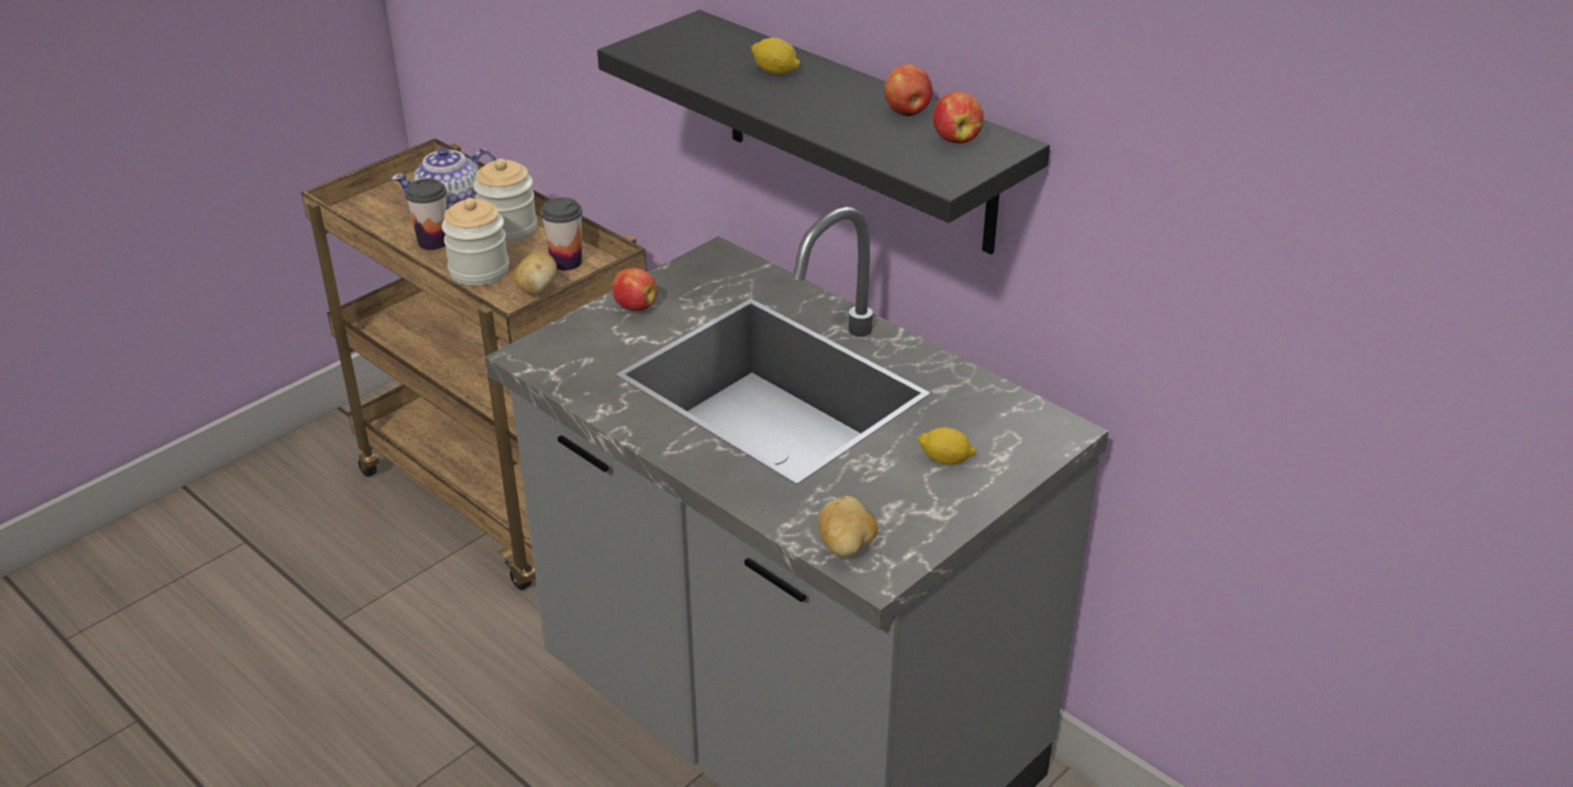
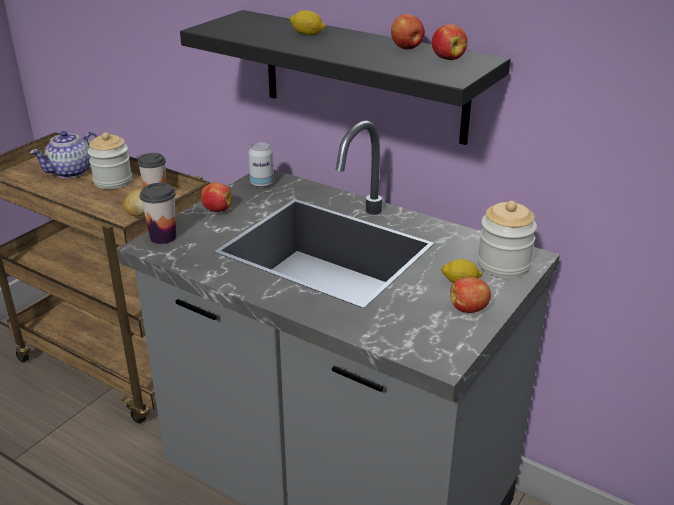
camera: 10 degrees left, 5 degrees down
cup [405,178,447,250] -> cup moved to [140,183,176,244]
jar [442,198,509,286] -> jar moved to [477,201,537,279]
potato [818,496,878,557] -> none
none -> can [248,142,274,188]
none -> apple [450,277,491,313]

